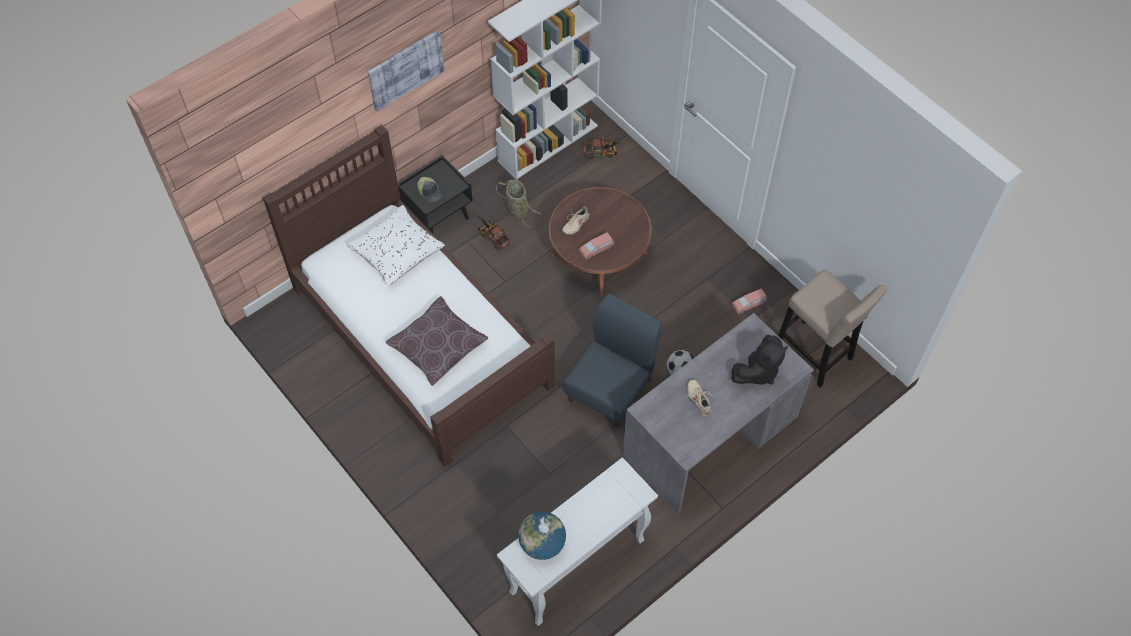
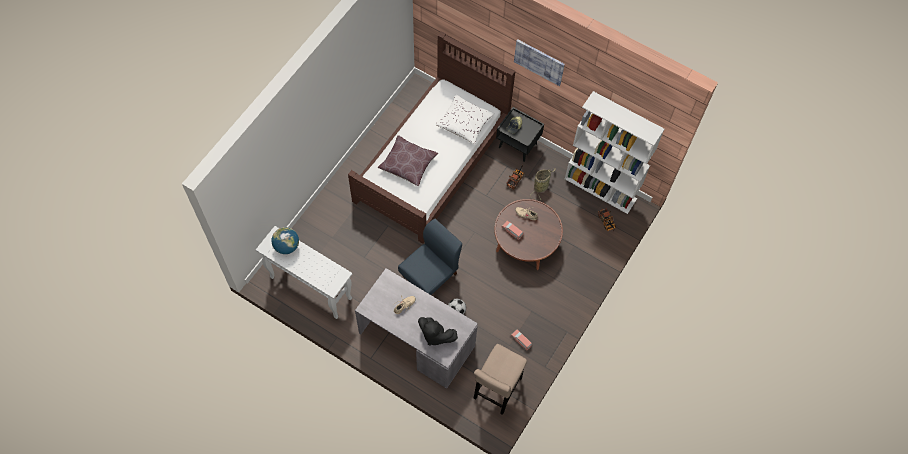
camera: 70 degrees right, 5 degrees up
blue chair [563,293,662,427] -> blue chair turned 60 degrees counterclockwise [398,219,462,295]

